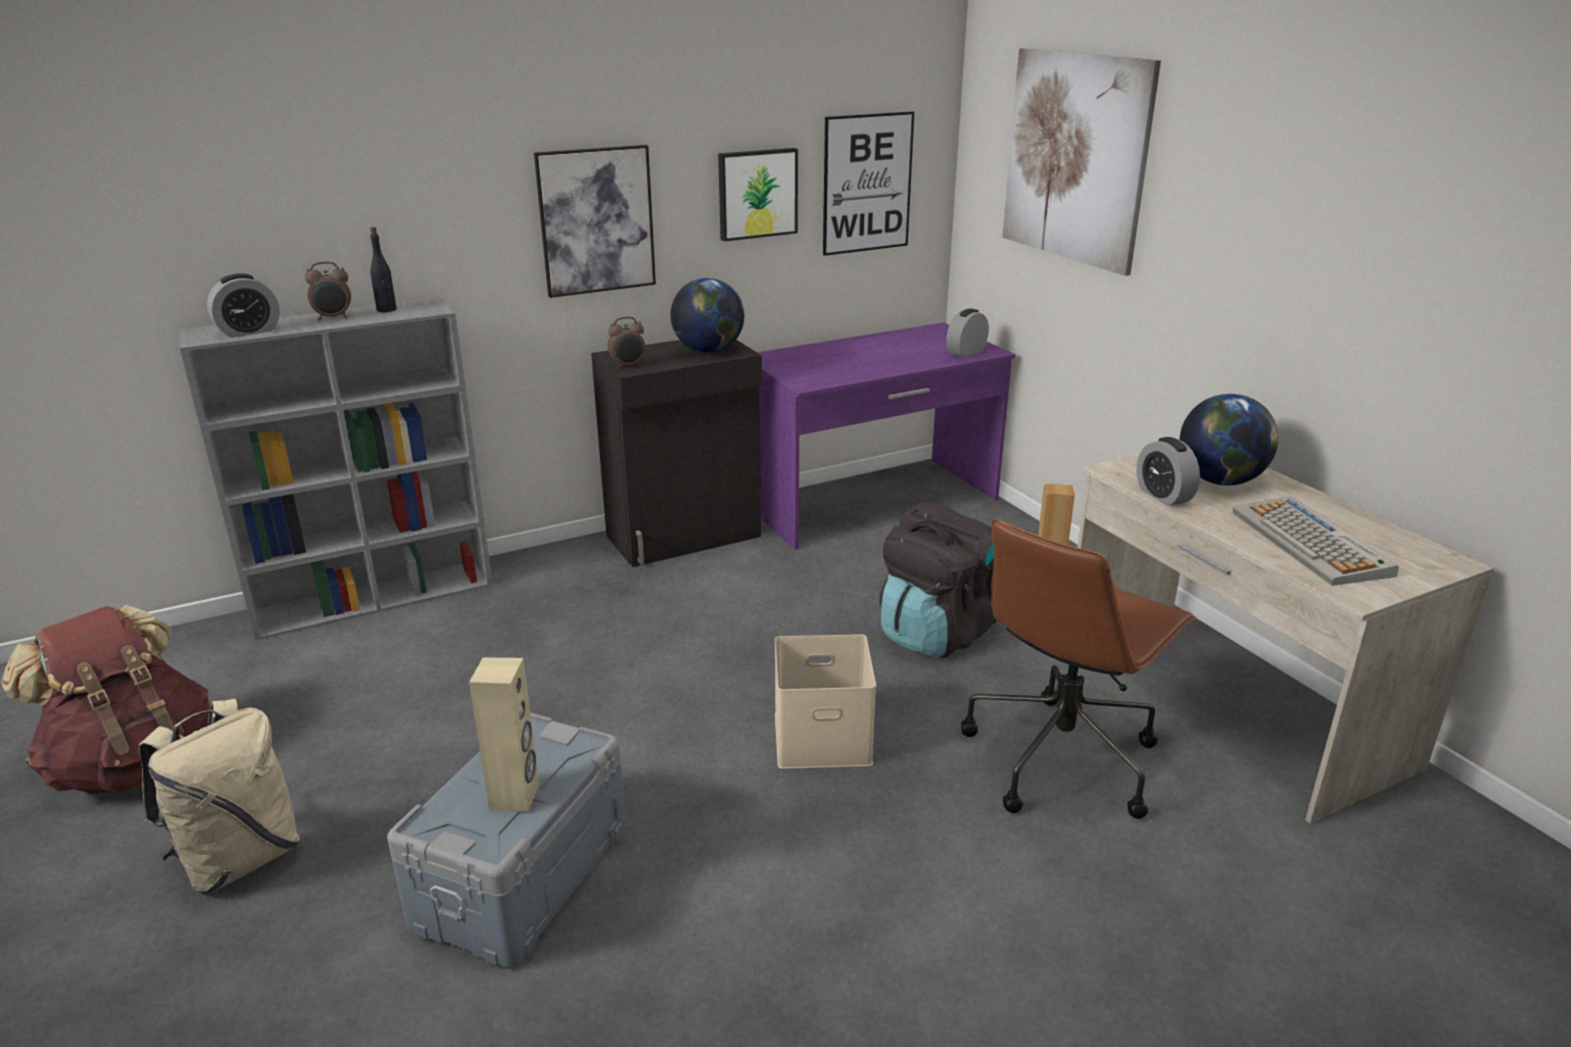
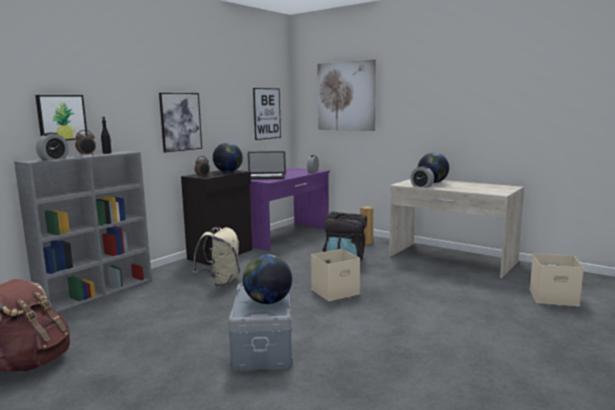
camera: 25 degrees left, 15 degrees down
beige backpack [139,699,300,894] -> beige backpack moved to [193,227,240,287]
beige speaker [469,657,539,812] -> globe [243,254,292,304]
picture [718,148,798,241] -> picture moved to [35,95,87,140]
brown office chair [961,519,1196,819] -> none
keyboard [1232,496,1399,586] -> none
none -> laptop [248,151,286,179]
none -> beige storage box [530,253,584,306]

